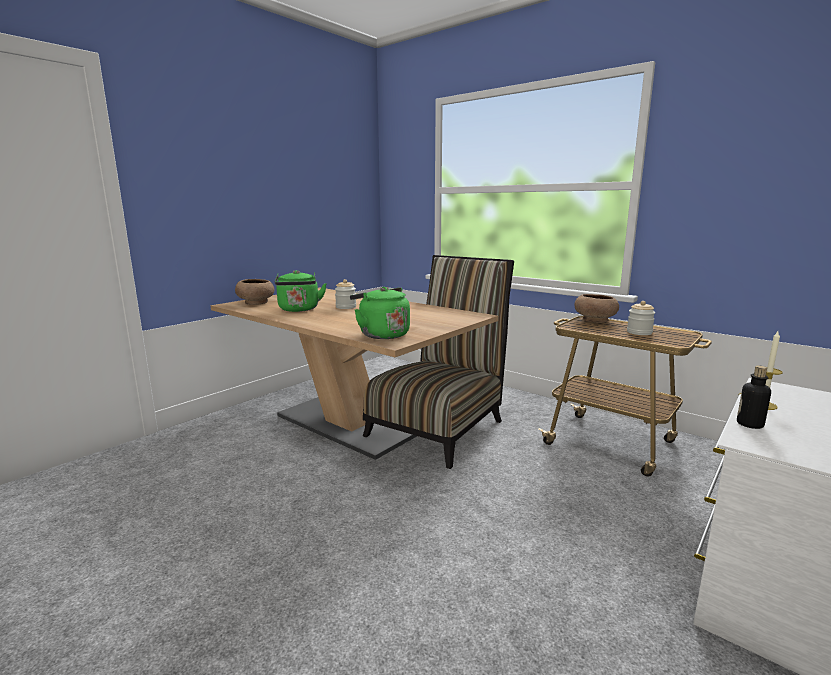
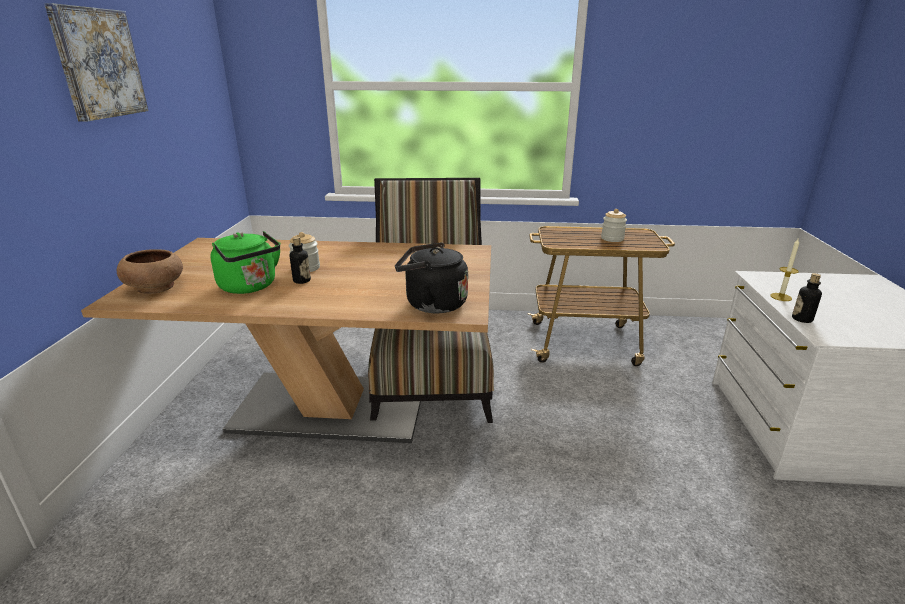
camera: 35 degrees left, 10 degrees up
green kettle [350,287,410,339] -> black kettle [395,242,468,313]
brown bowl [574,294,619,323] -> none
none -> picture [44,3,148,122]
none -> bottle [290,237,311,284]

